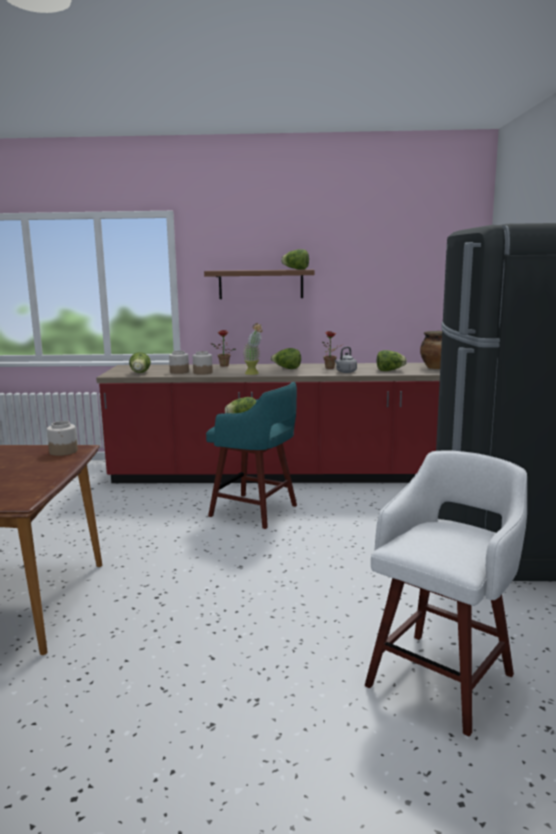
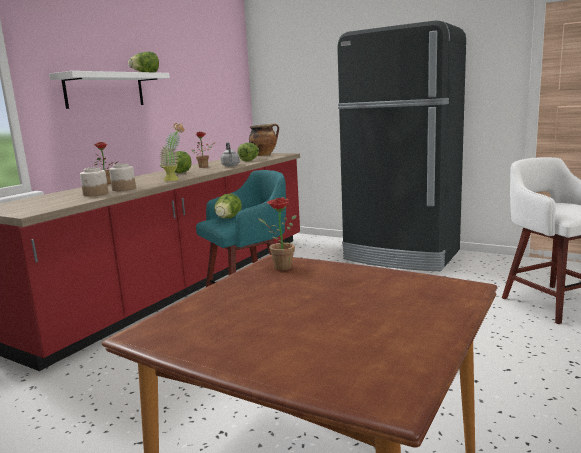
camera: 60 degrees left, 0 degrees up
jar [47,421,78,456] -> potted plant [258,197,297,271]
lettuce [129,352,151,373] -> none
brown shelf [204,269,314,299] -> white shelf [49,71,170,109]

